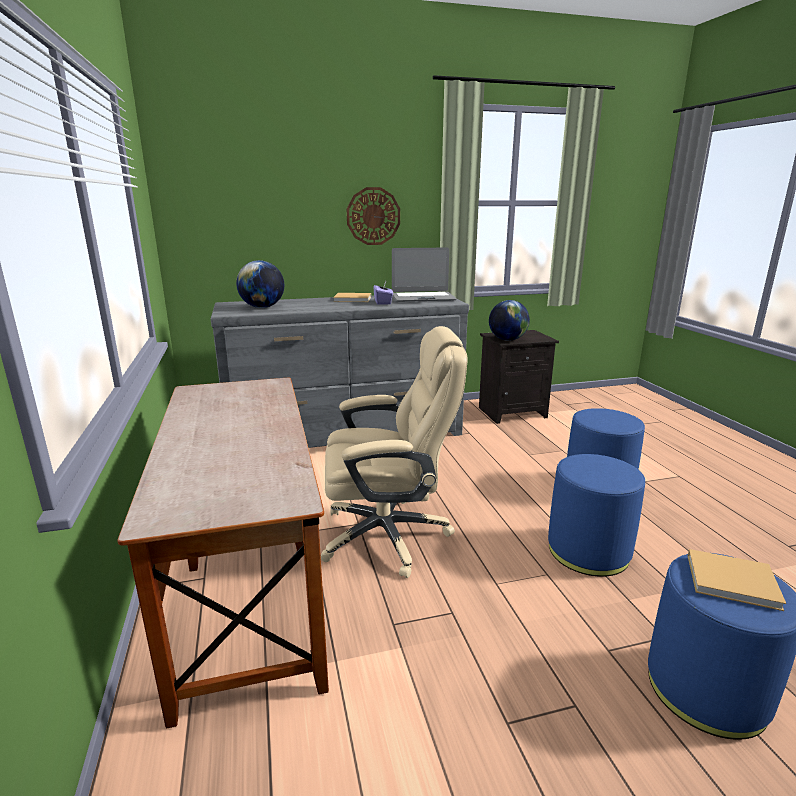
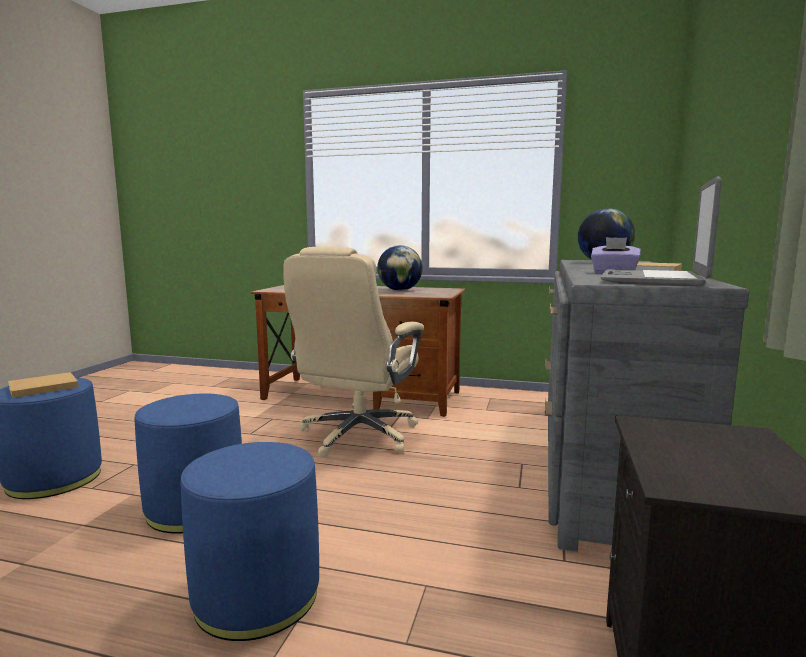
camera: 120 degrees right, 10 degrees down
wall clock [347,187,400,245] -> none
globe [489,300,530,341] -> globe moved to [377,245,422,291]

